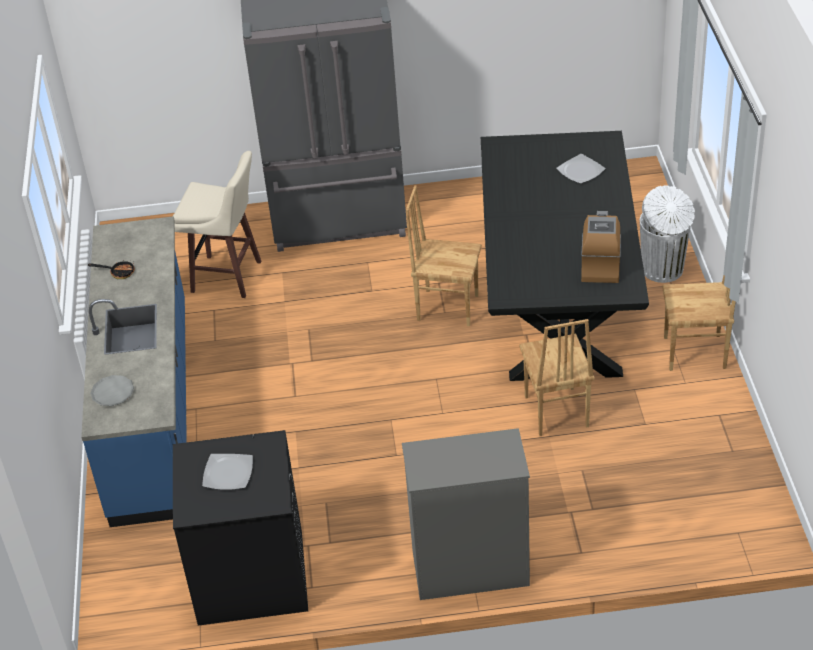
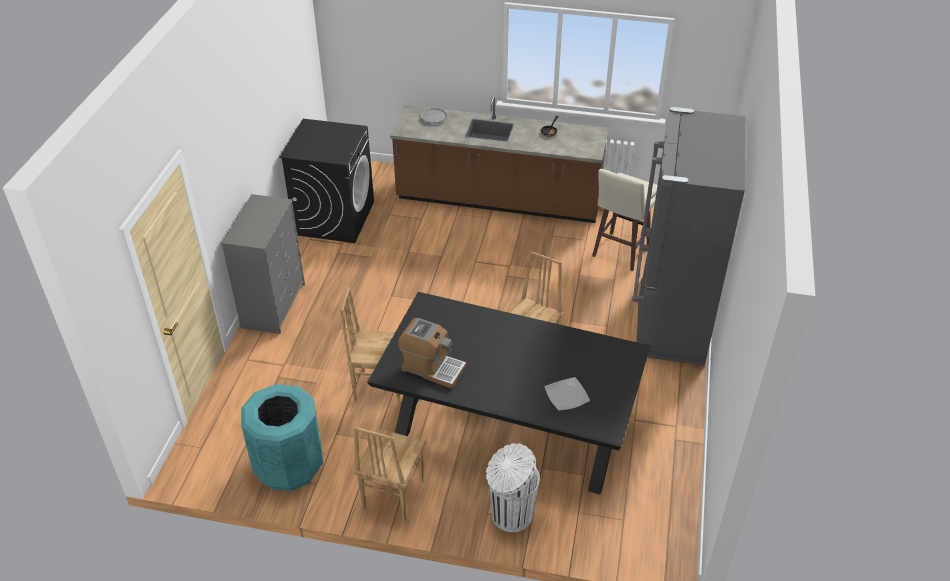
camera: 105 degrees right, 0 degrees up
blue counter [81,216,187,527] -> brown counter [390,96,608,223]
plate [202,454,253,490] -> none
none -> turquoise trash can [241,384,323,491]

